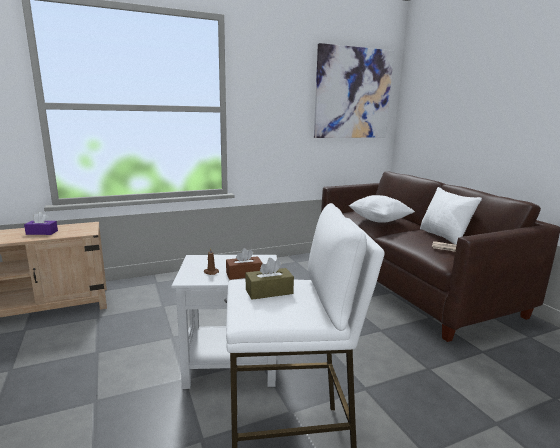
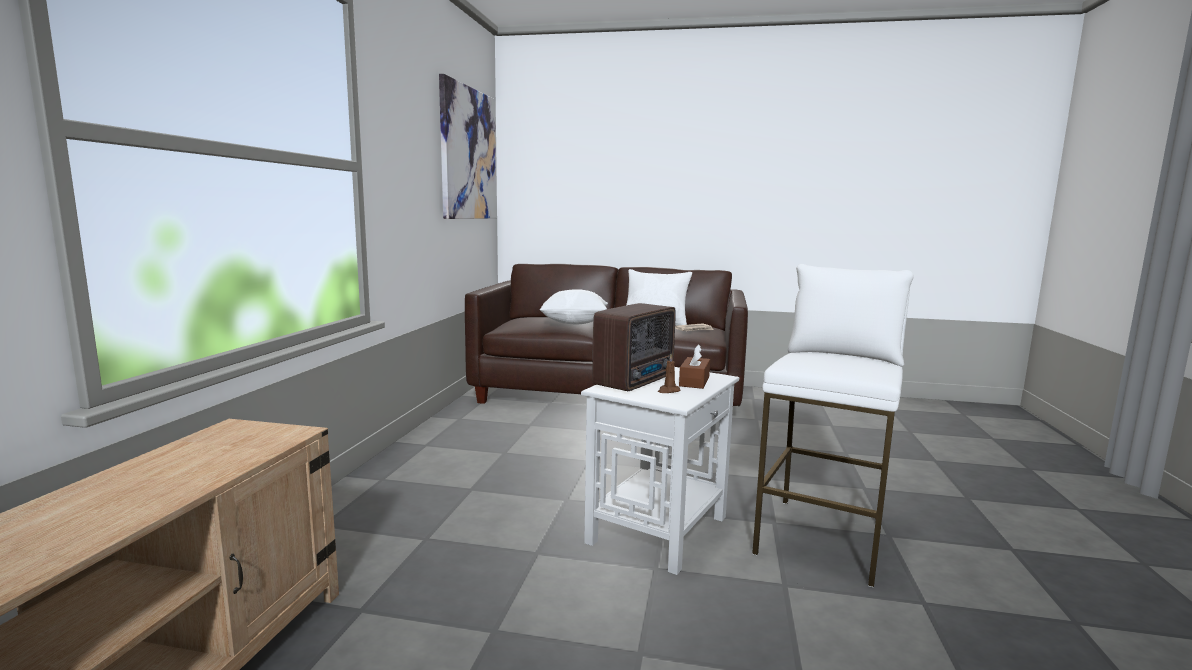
camera: 55 degrees left, 5 degrees down
purple tissue box [24,212,58,235] -> none
brown tissue box [246,258,294,300] -> none
none -> radio [592,303,676,391]

